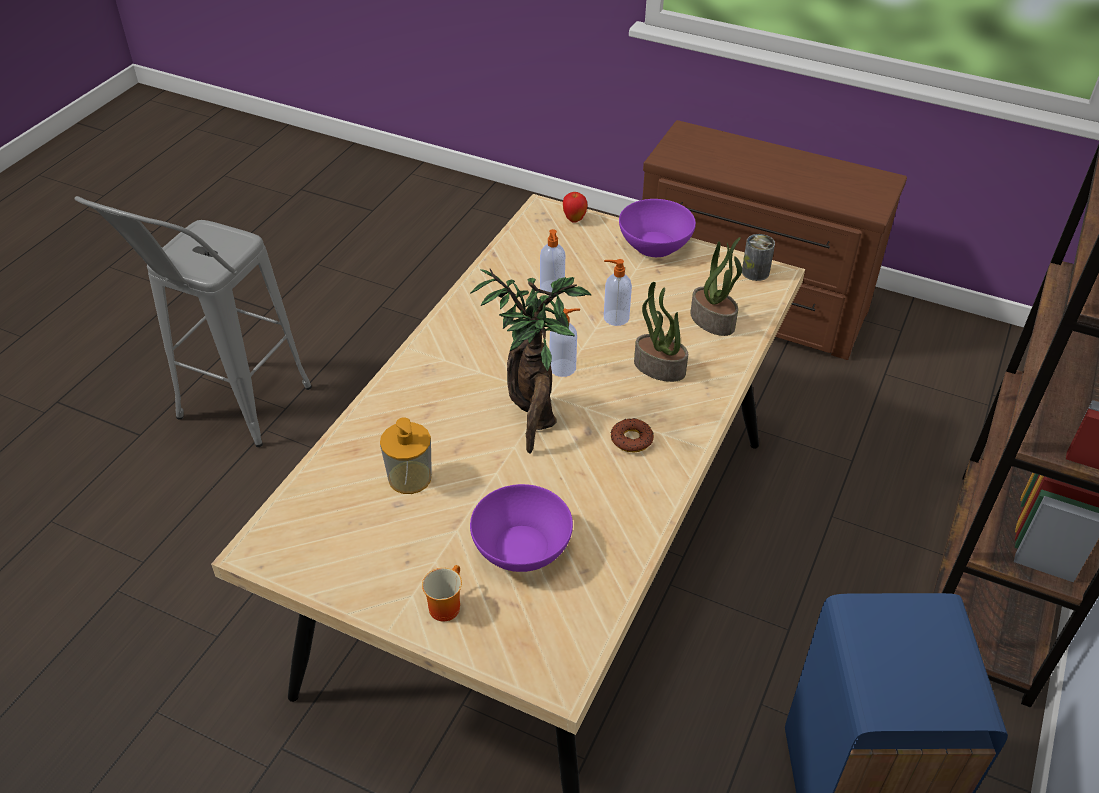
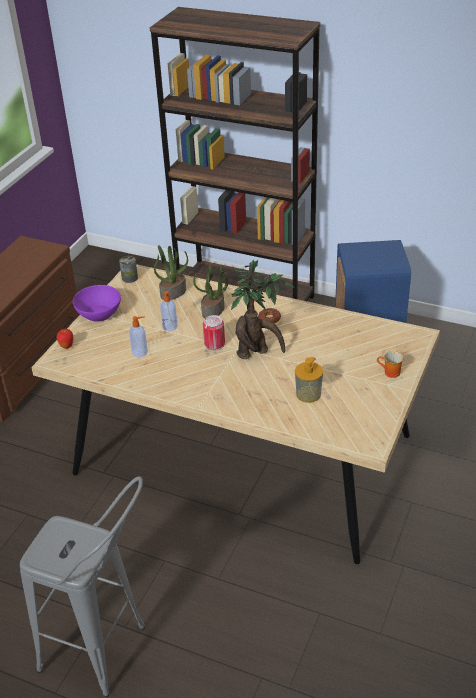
camera: 90 degrees left, 5 degrees down
purple bowl [470,484,573,572] -> none
soap dispenser [550,308,580,377] -> can [203,315,225,351]

